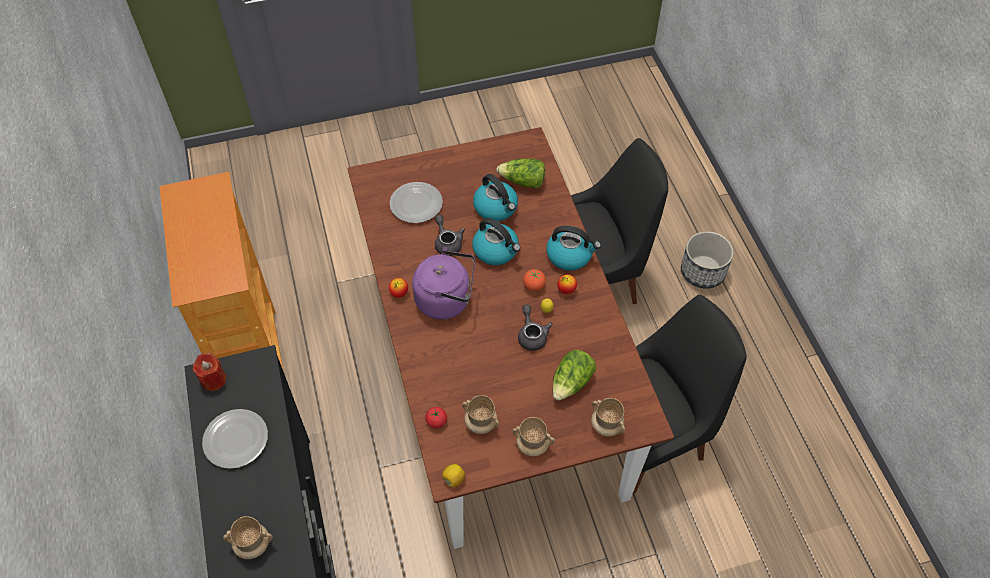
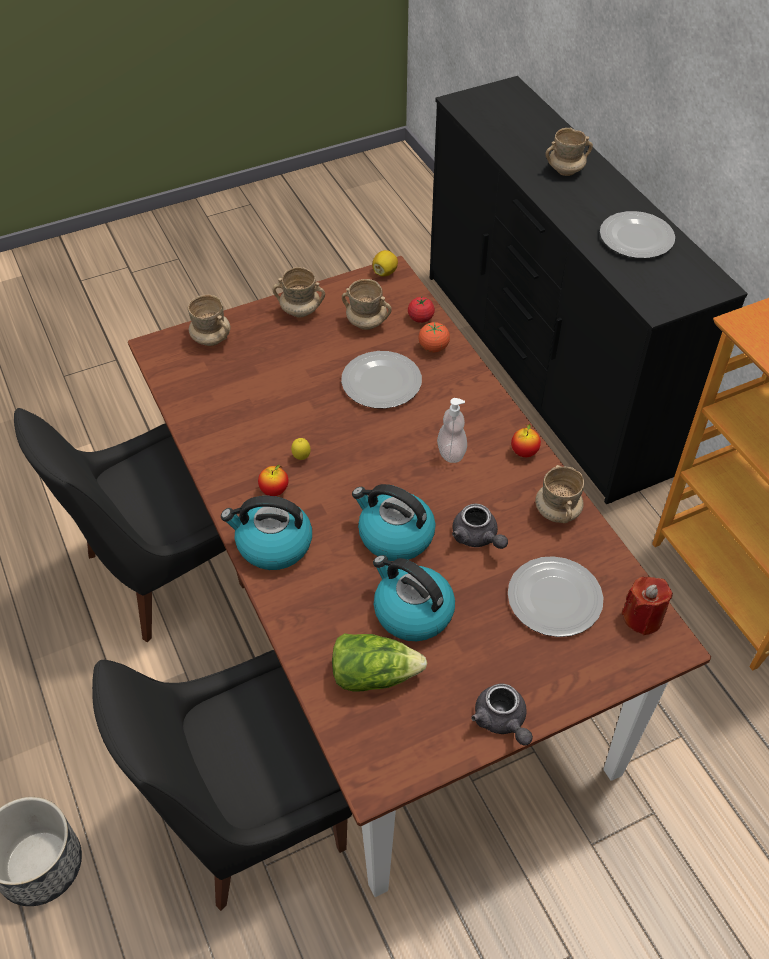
camera: 170 degrees right, 5 degrees down
red candle [193,353,226,391] -> red candle moved to [621,577,673,635]
purple kettle [412,247,475,320] -> soap dispenser [437,398,467,463]
grey teapot [518,304,553,351] -> grey teapot moved to [471,683,533,746]
tomato [523,269,546,291] -> tomato moved to [418,322,450,352]
lettuce [553,350,596,401] -> none
none -> plate [341,351,422,409]
none -> beige mug [535,465,584,523]

